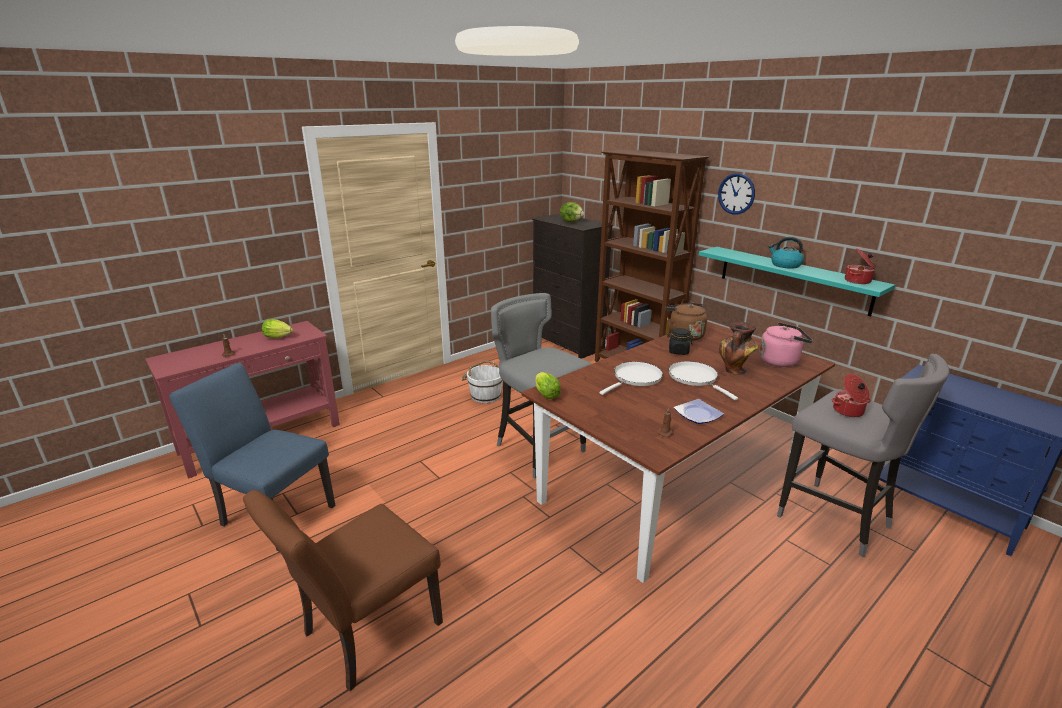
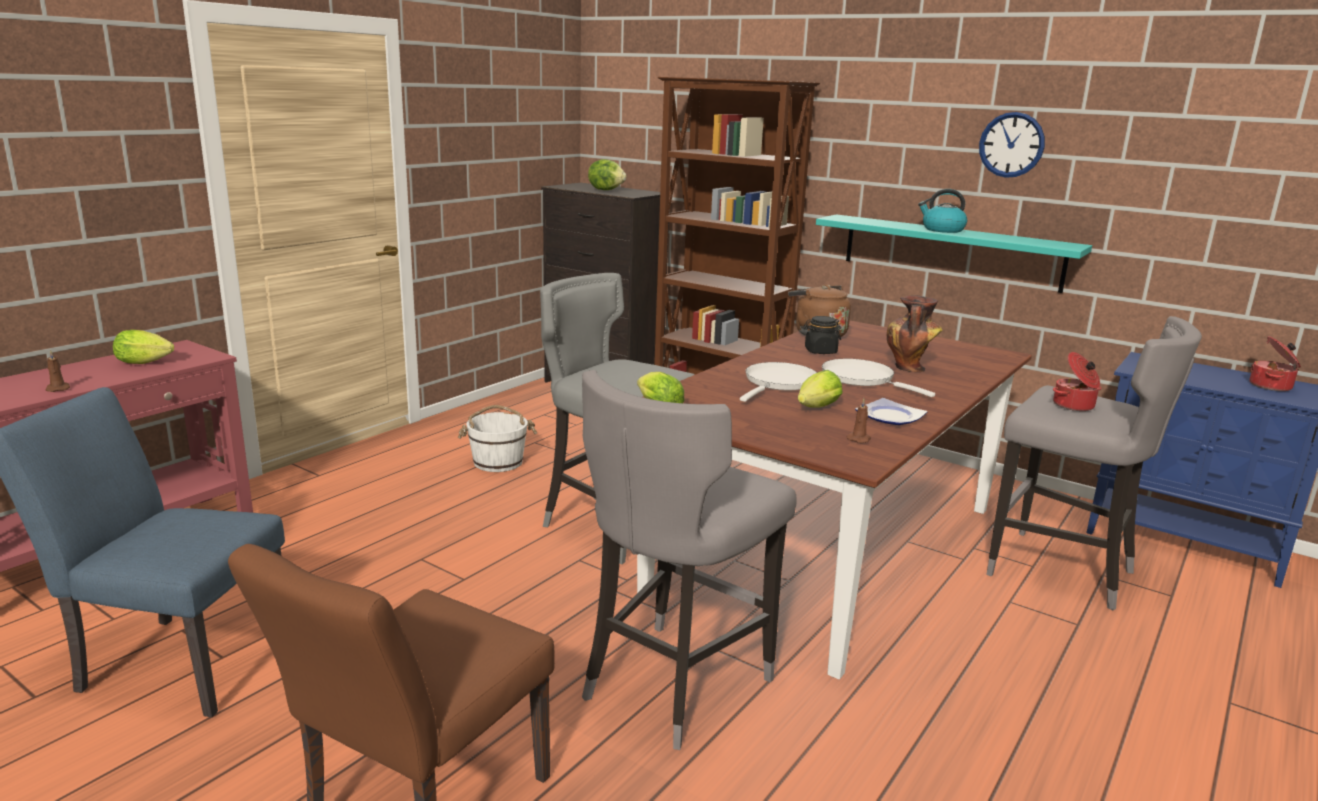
camera: 15 degrees left, 5 degrees down
wall clock [718,173,755,215] -> wall clock moved to [979,112,1045,178]
pink kettle [759,322,813,367] -> none
cooking pot [845,248,875,284] -> cooking pot moved to [1250,336,1301,391]
none -> grey stool [582,370,797,750]
none -> lettuce [798,370,843,408]

